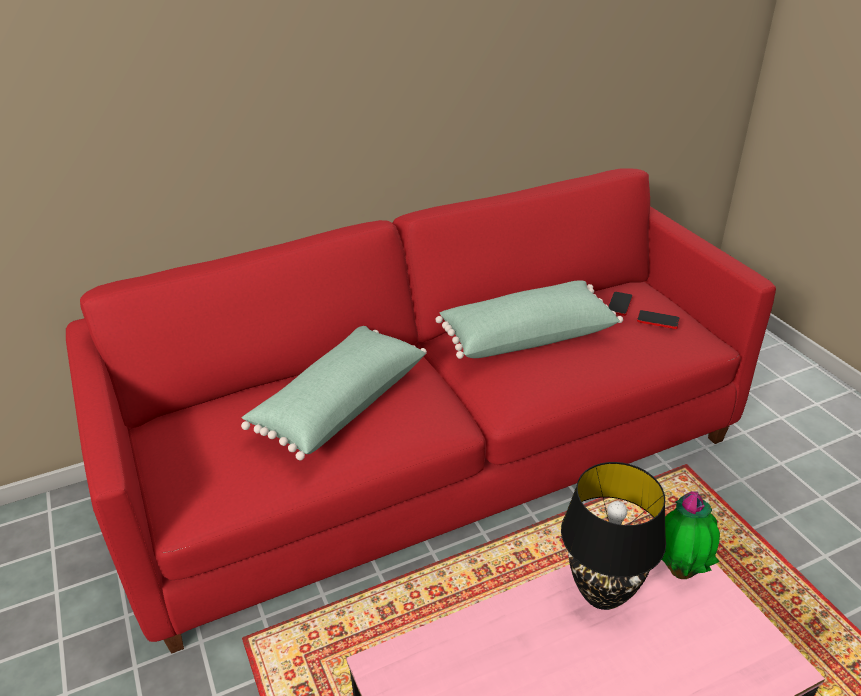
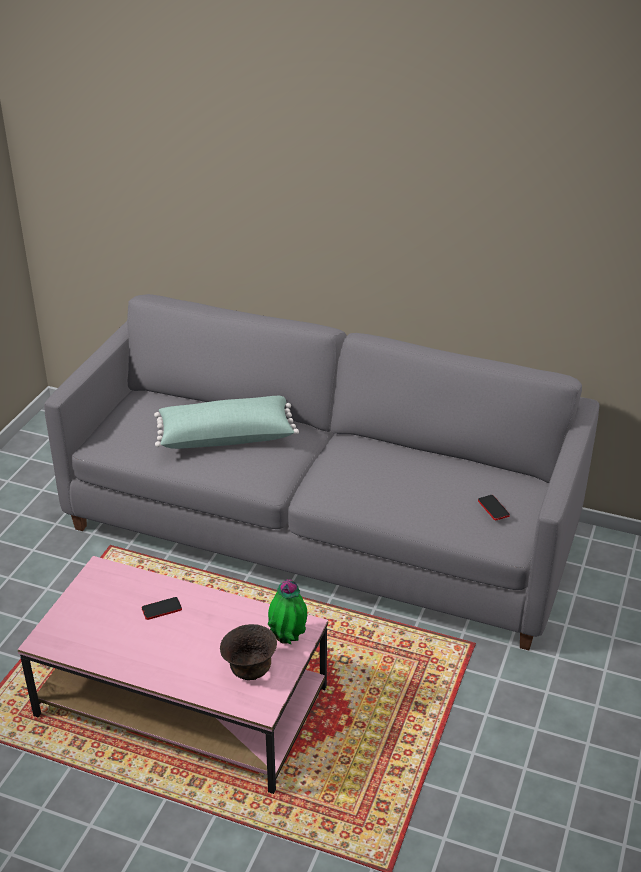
camera: 45 degrees right, 0 degrees up
red sofa [66,168,776,654] -> grey sofa [44,294,599,650]
green pillow [436,280,623,359] -> none
black table lamp [561,462,666,610] -> none
phone [608,292,633,316] -> phone moved to [141,597,182,620]
none -> brown bowl [220,624,277,680]

